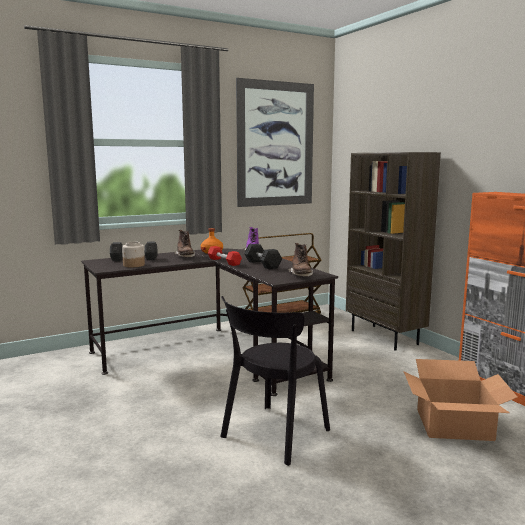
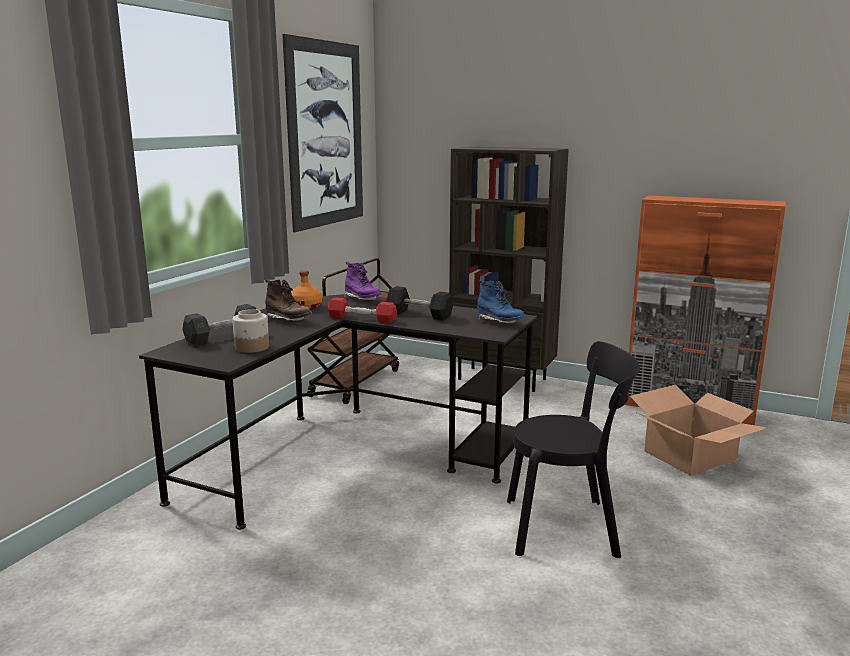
camera: 35 degrees left, 5 degrees up
black chair [220,296,330,466] -> black chair turned 90 degrees counterclockwise [507,341,640,558]
brown boot [288,243,313,277] -> blue boot [477,280,526,324]

